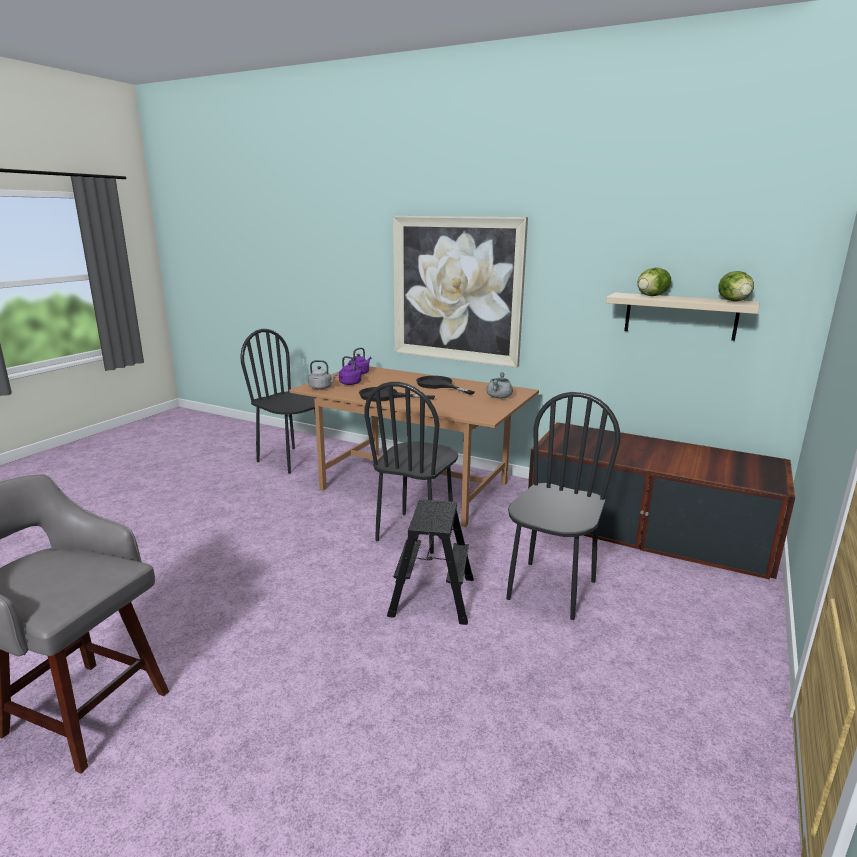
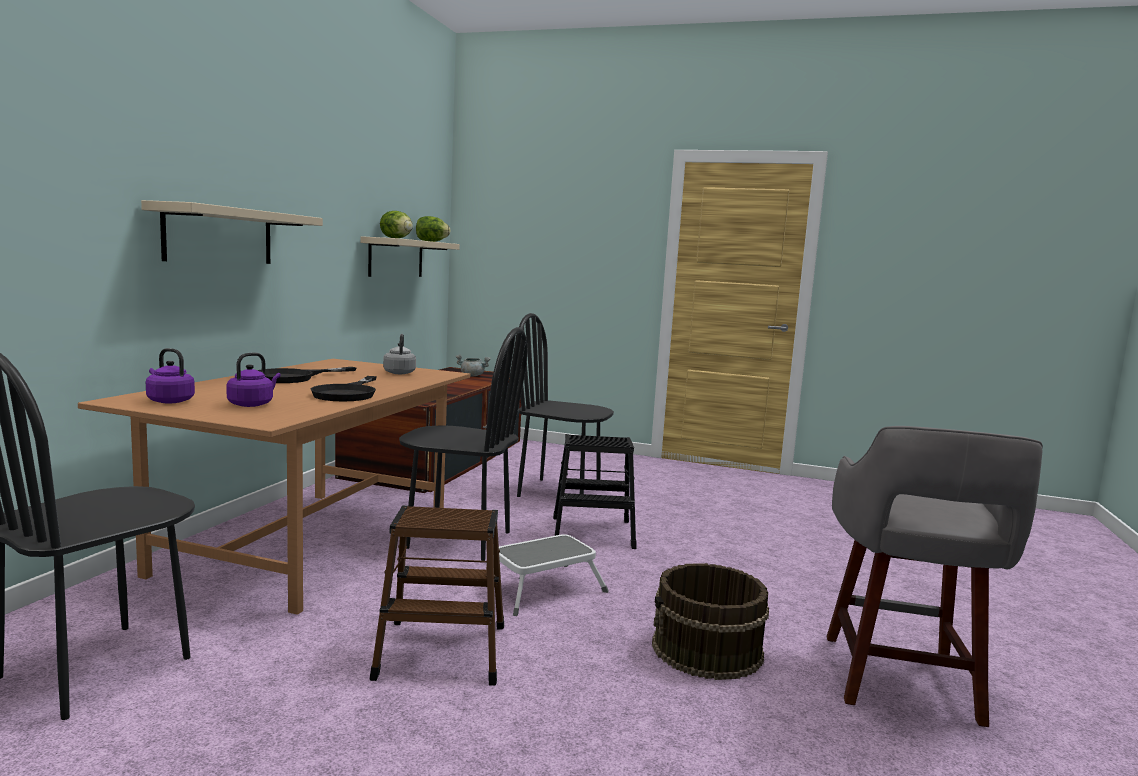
camera: 100 degrees left, 10 degrees down
grey kettle [308,360,338,390] -> grey kettle moved to [383,334,416,374]
picture [393,216,528,368] -> beige shelf [141,200,323,264]
grey cooking pot [486,372,513,399] -> grey cooking pot moved to [456,354,491,377]
none -> brown step ladder [370,505,504,686]
none -> grey step ladder [499,534,609,616]
none -> brown bucket [652,563,769,680]

